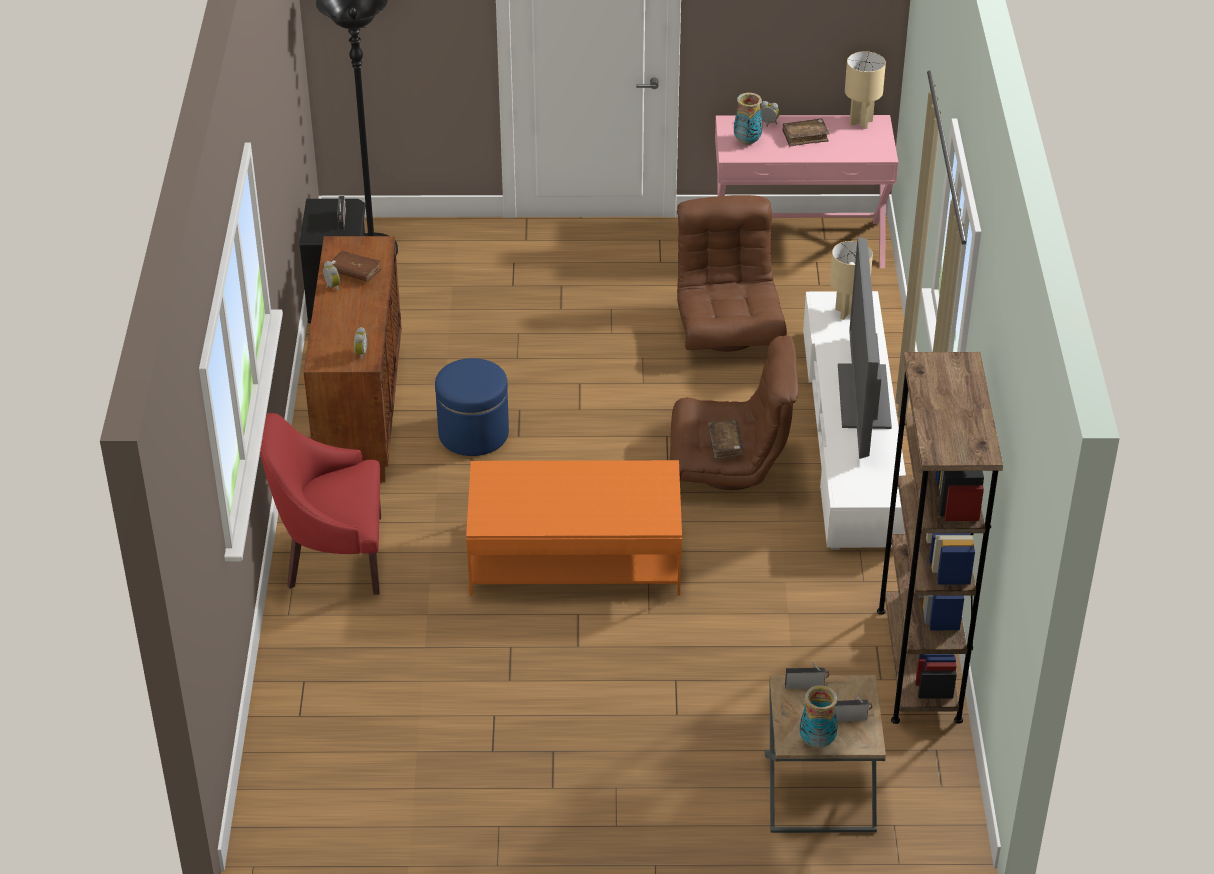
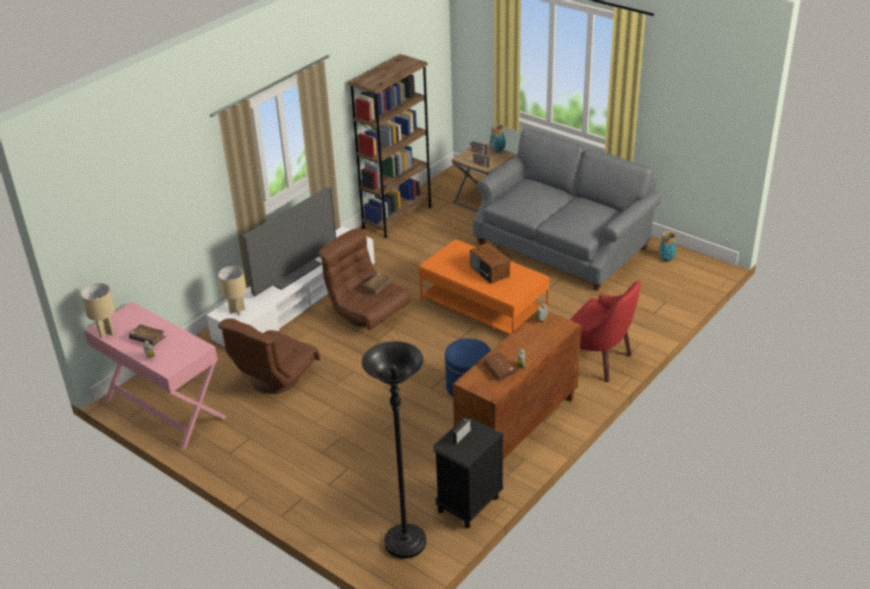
camera: 140 degrees left, 5 degrees down
vase [734,93,763,145] -> vase moved to [659,231,677,262]
none -> radio [470,243,510,284]
none -> grey sofa [473,128,661,291]

